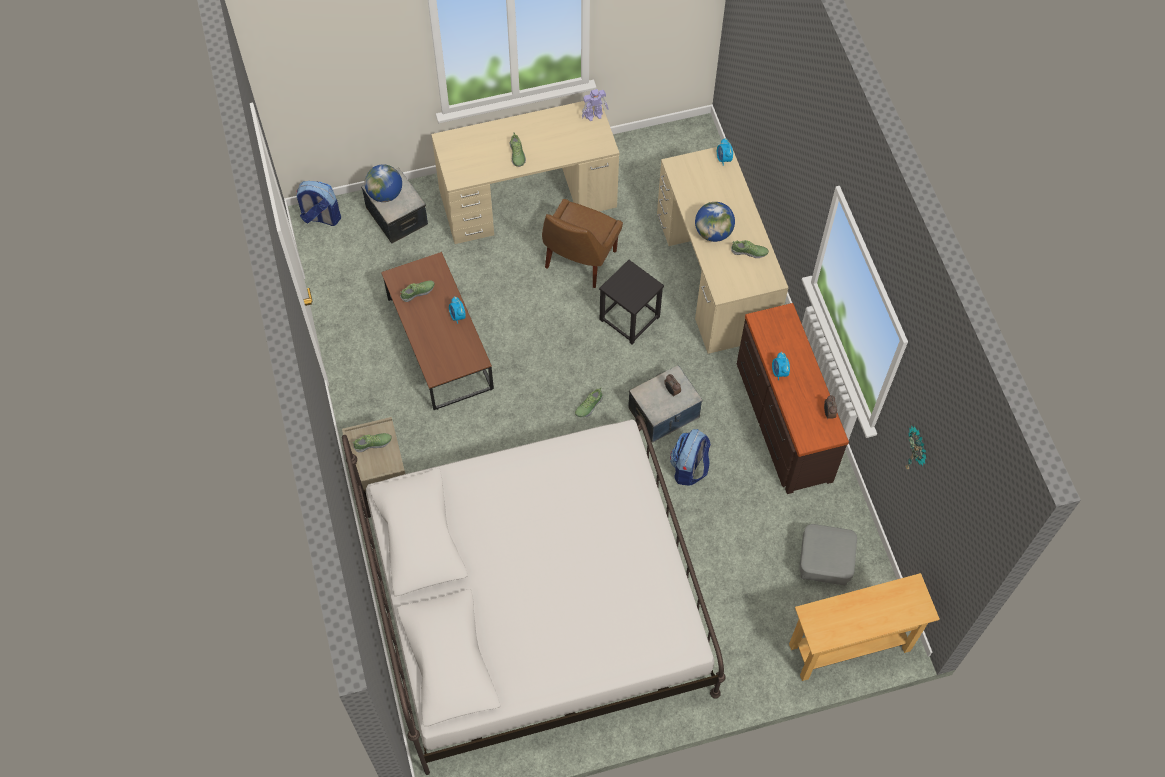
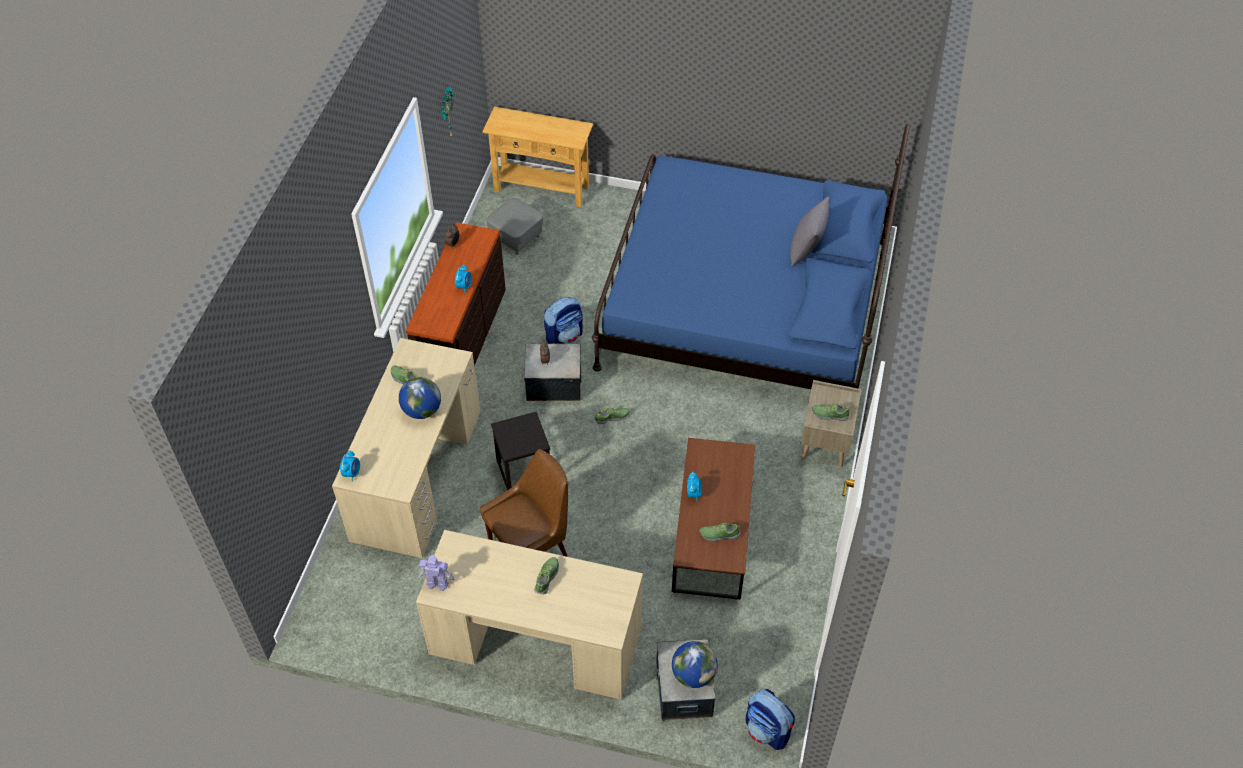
camera: 150 degrees left, 10 degrees down
white bed [342,415,726,775] -> blue bed [592,123,910,389]
none -> grey pillow [790,197,829,267]

